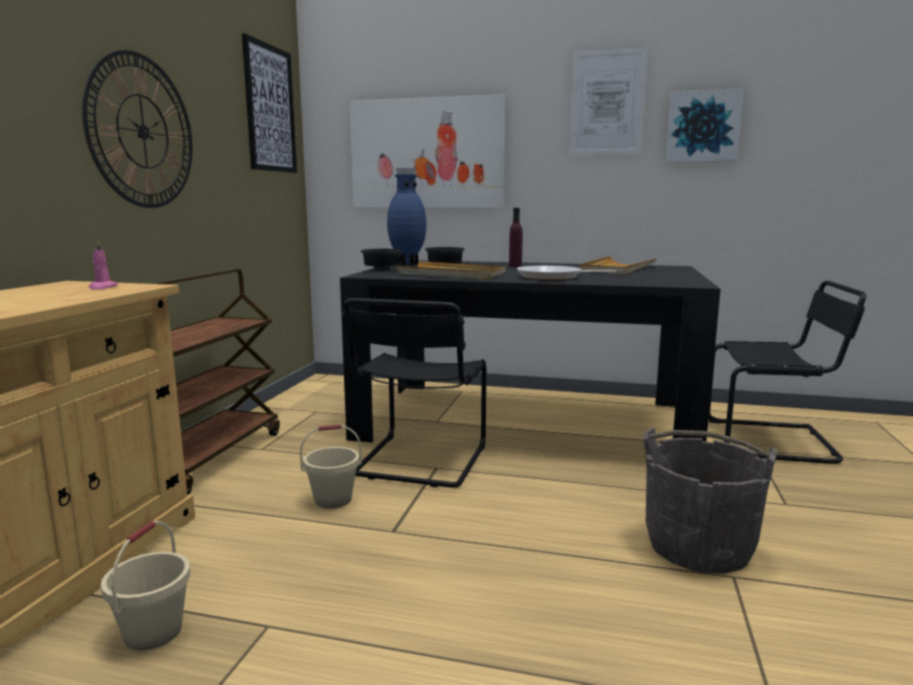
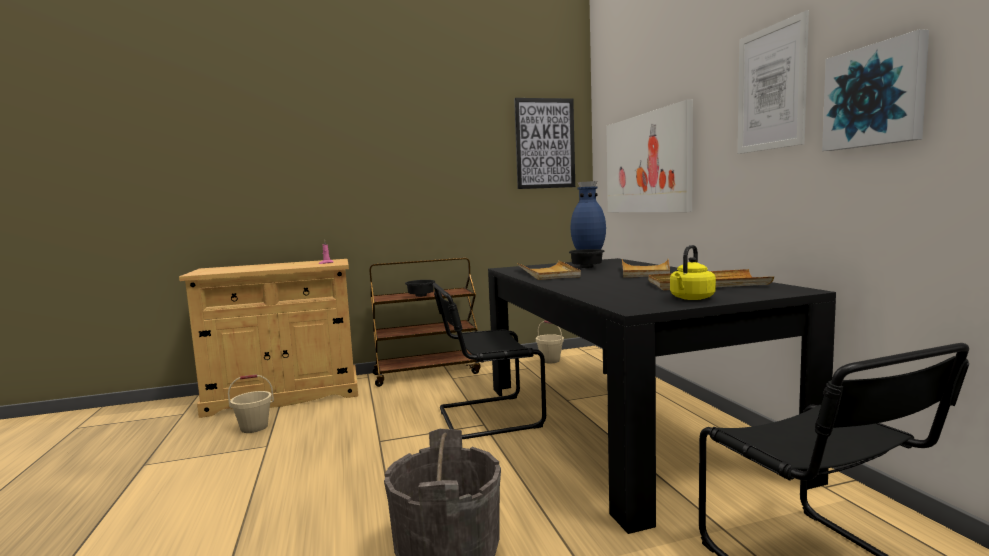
camera: 60 degrees right, 5 degrees down
wall clock [82,50,192,208] -> none
beige bucket [300,425,362,509] -> beige bucket moved to [536,321,564,363]
black bowl [361,249,402,271] -> black bowl moved to [405,280,435,297]
purple bottle [509,208,523,267] -> beige tray [622,259,670,277]
frying pan [517,265,616,280] -> none
none -> yellow kettle [670,245,716,300]

